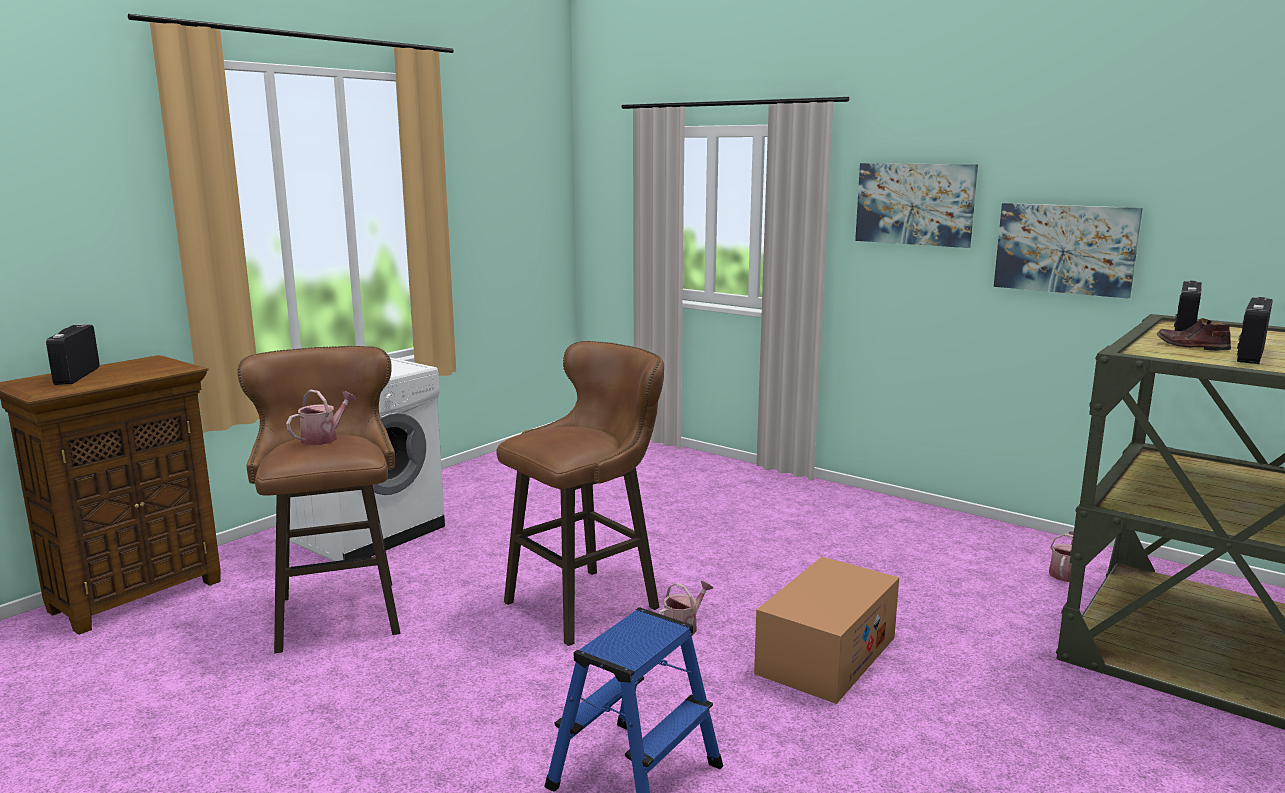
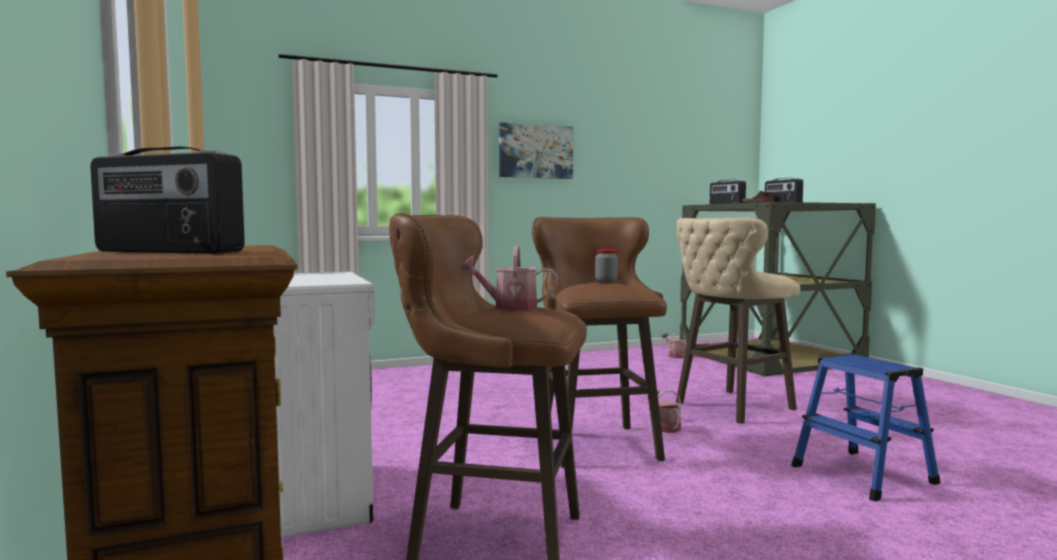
camera: 60 degrees left, 10 degrees down
watering can [286,389,356,445] -> watering can turned 60 degrees counterclockwise [459,245,558,310]
cardboard box [754,557,899,704] -> beige stool [676,217,800,424]
picture [994,203,1143,299] -> none
none -> jar [595,249,618,283]

